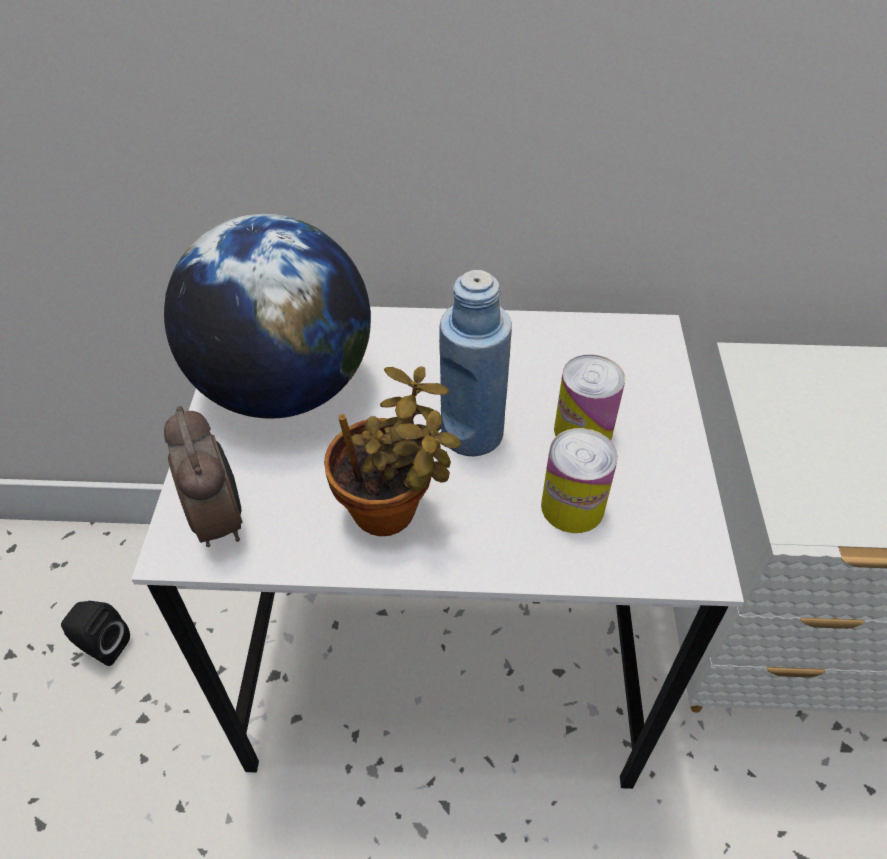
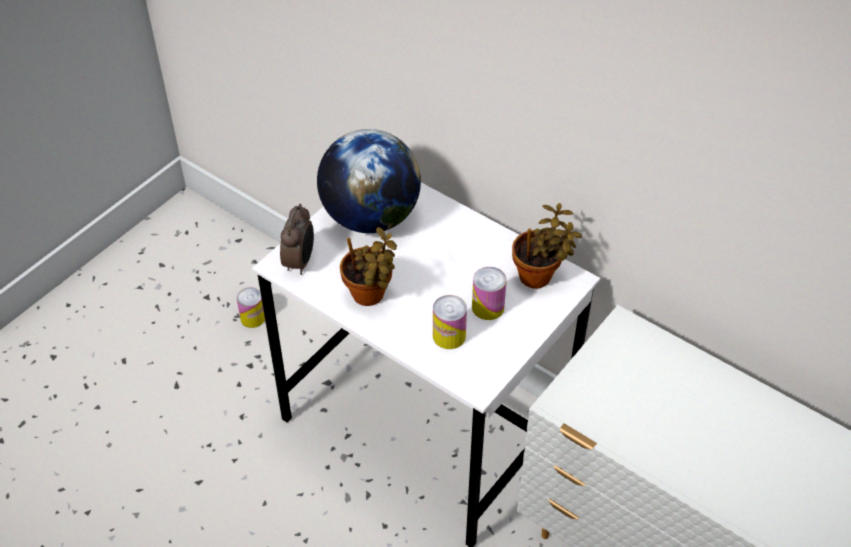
camera: 35 degrees right, 0 degrees up
black speaker [61,601,130,666] -> can [236,287,265,328]
blue bottle [439,270,512,456] -> none
none -> potted plant [512,203,582,289]

